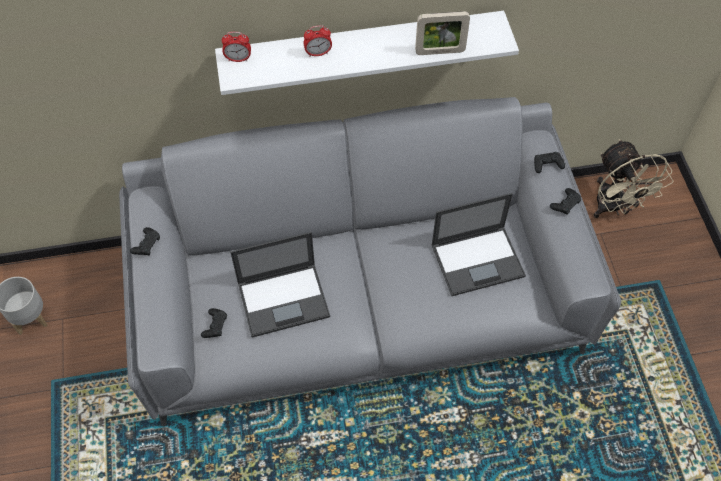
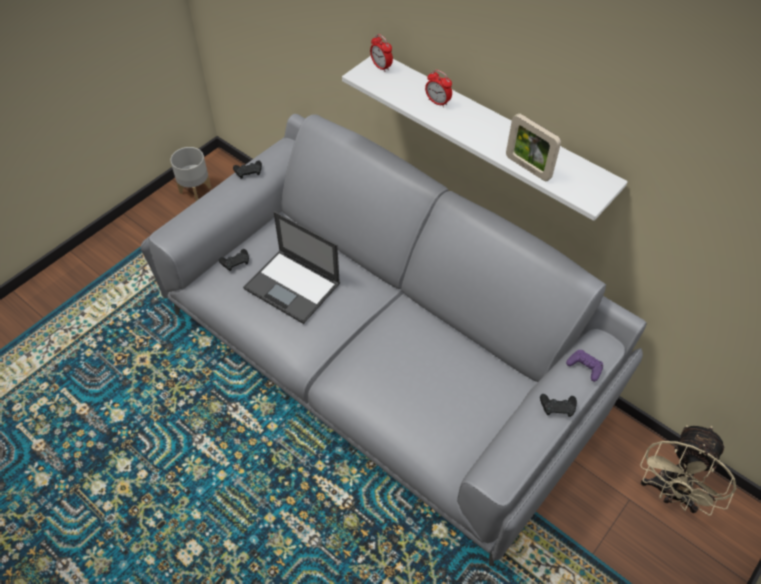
camera: 50 degrees right, 5 degrees down
laptop [431,193,526,296] -> none
black game controller [534,152,565,173] -> purple game controller [566,350,603,382]

